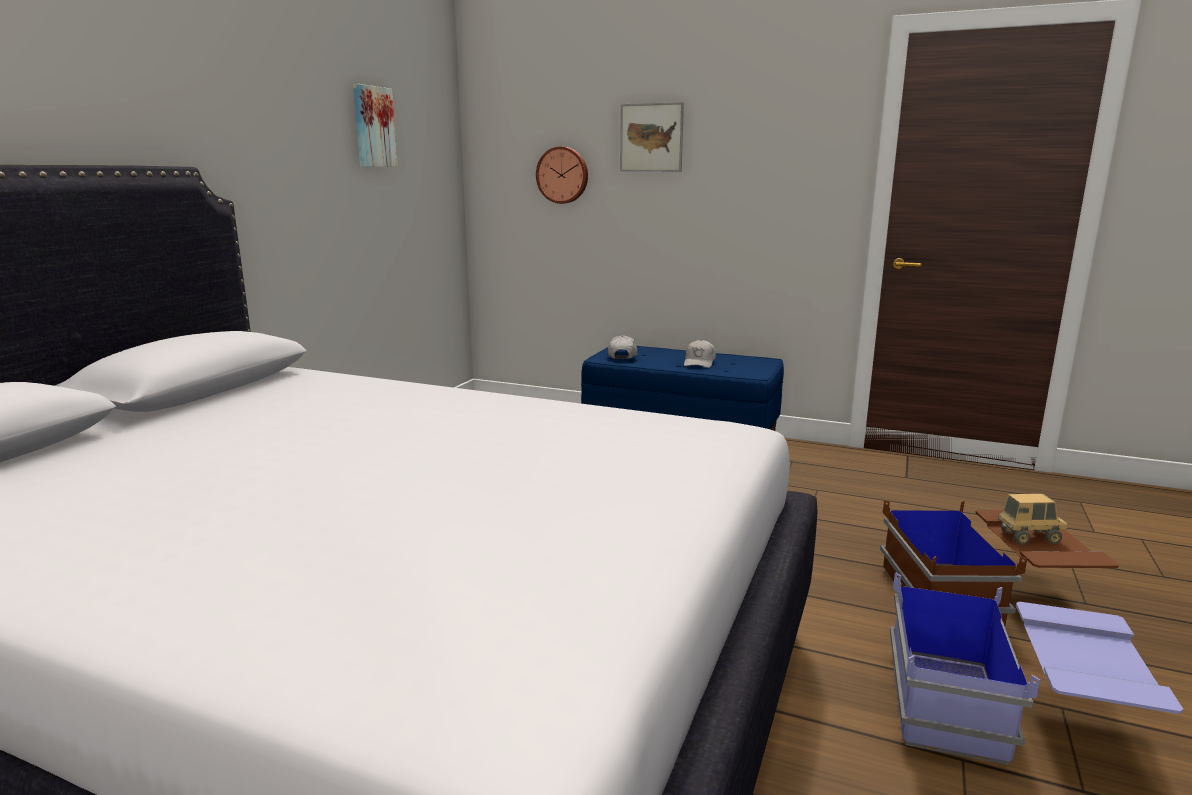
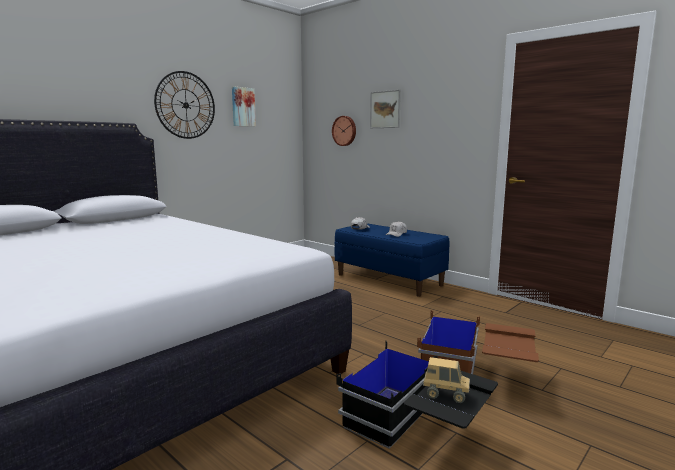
camera: 20 degrees right, 5 degrees down
blue storage box [890,573,1184,765] -> black storage box [337,341,498,449]
toy truck [998,494,1067,545] -> toy truck moved to [423,357,470,403]
none -> wall clock [154,71,215,139]

